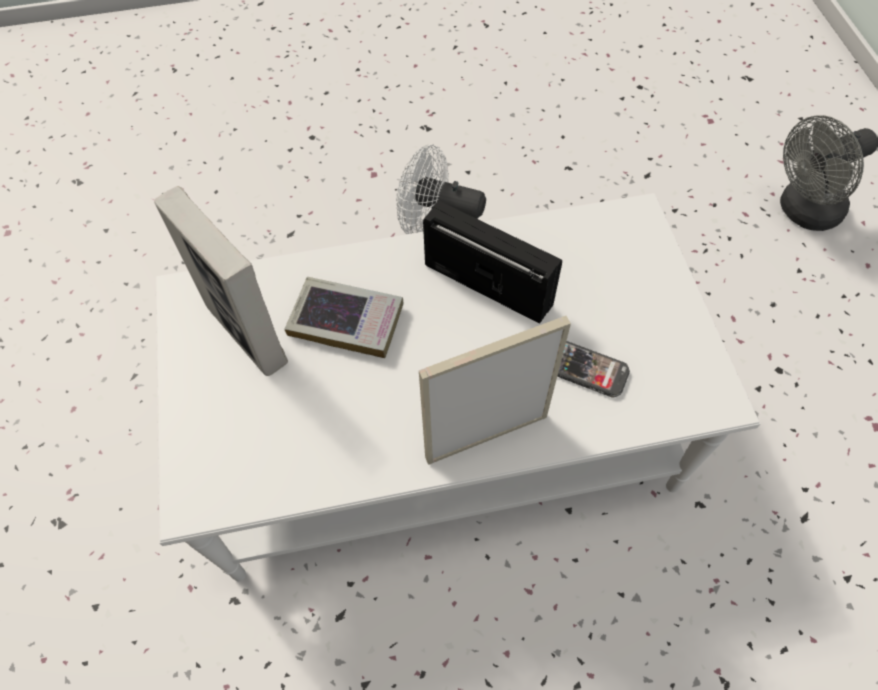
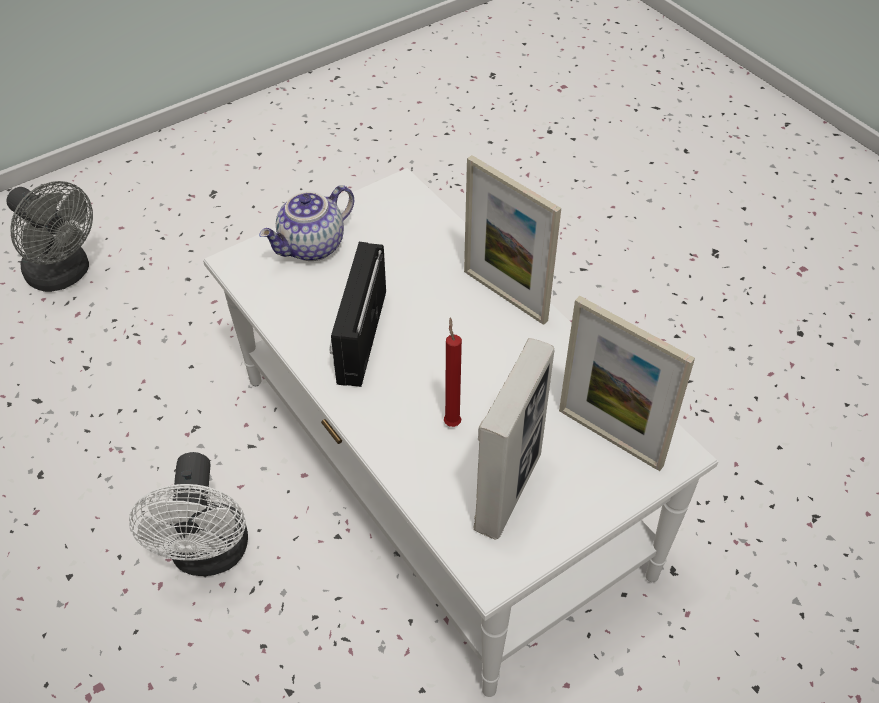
camera: 115 degrees left, 10 degrees down
book [284,277,404,358] -> red candle [444,318,462,427]
phone [557,341,630,397] -> none
none -> teapot [259,185,354,261]
none -> picture frame [559,296,695,471]

